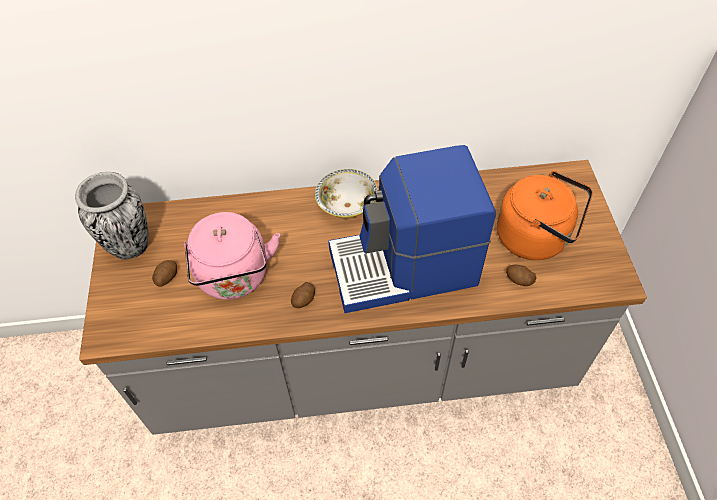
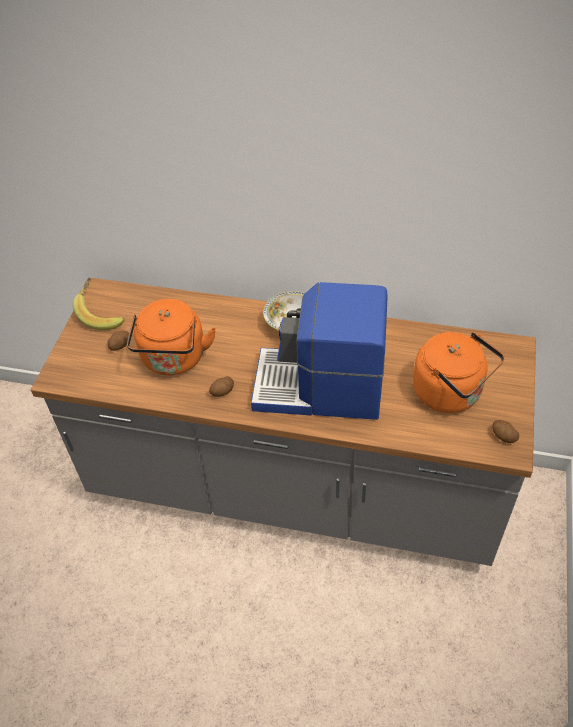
camera: 20 degrees right, 5 degrees down
vase [75,172,149,259] -> banana [73,278,124,330]
pink kettle [184,212,280,300] -> orange kettle [127,299,216,375]
potato [506,265,536,286] -> potato moved to [492,420,519,443]

